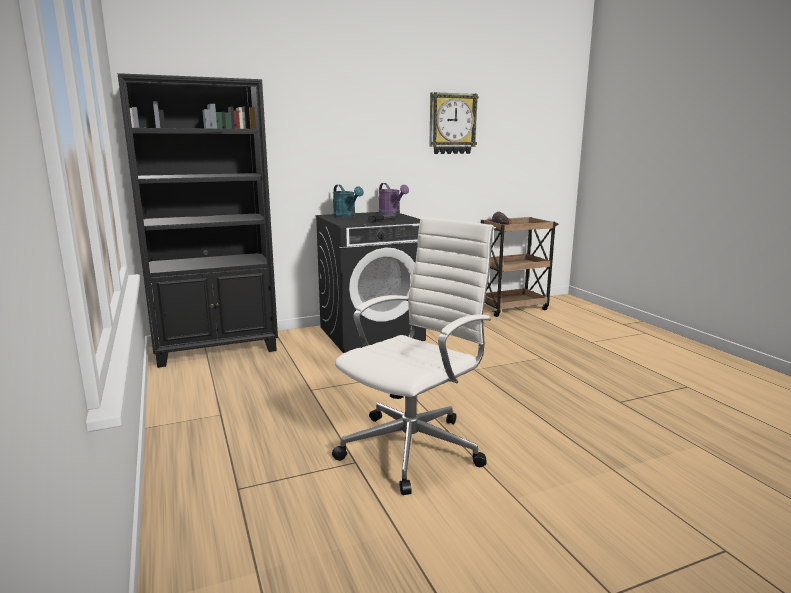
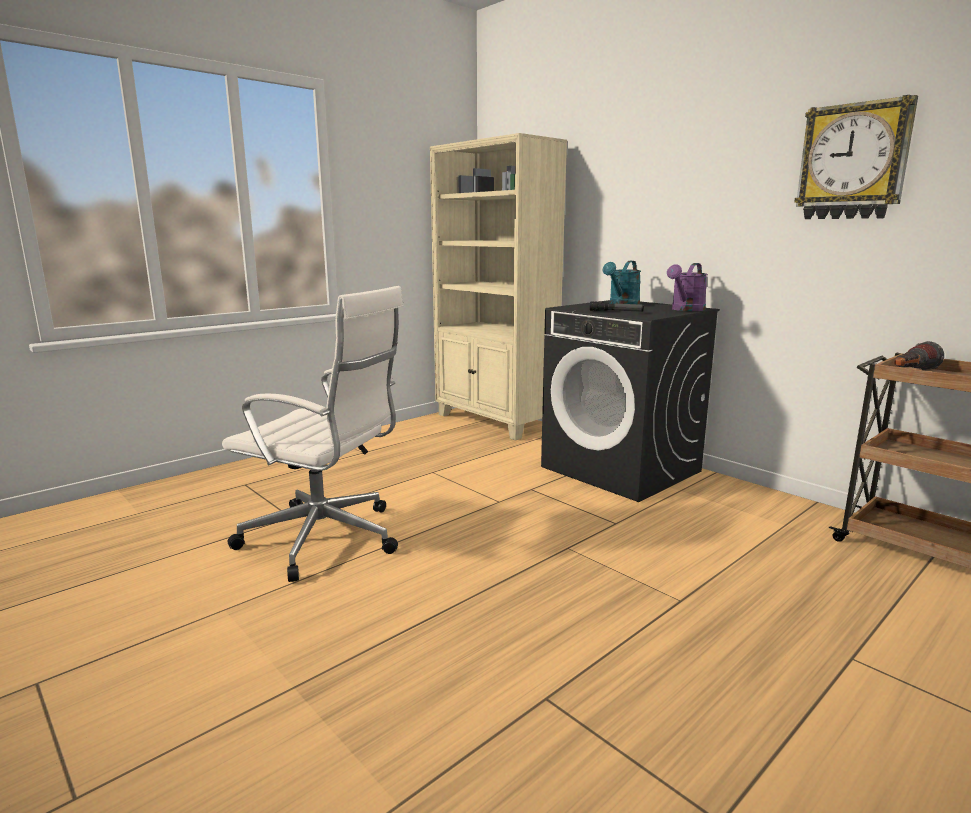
camera: 70 degrees right, 0 degrees up
black bookcase [117,73,278,368] -> beige bookcase [430,133,567,441]

